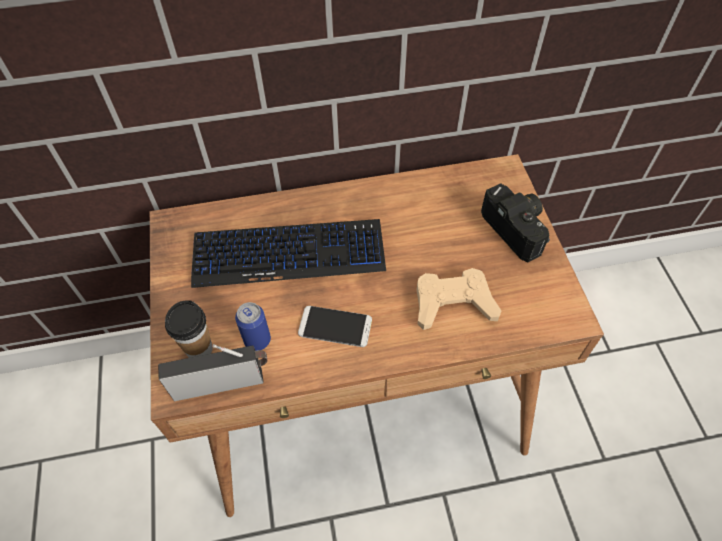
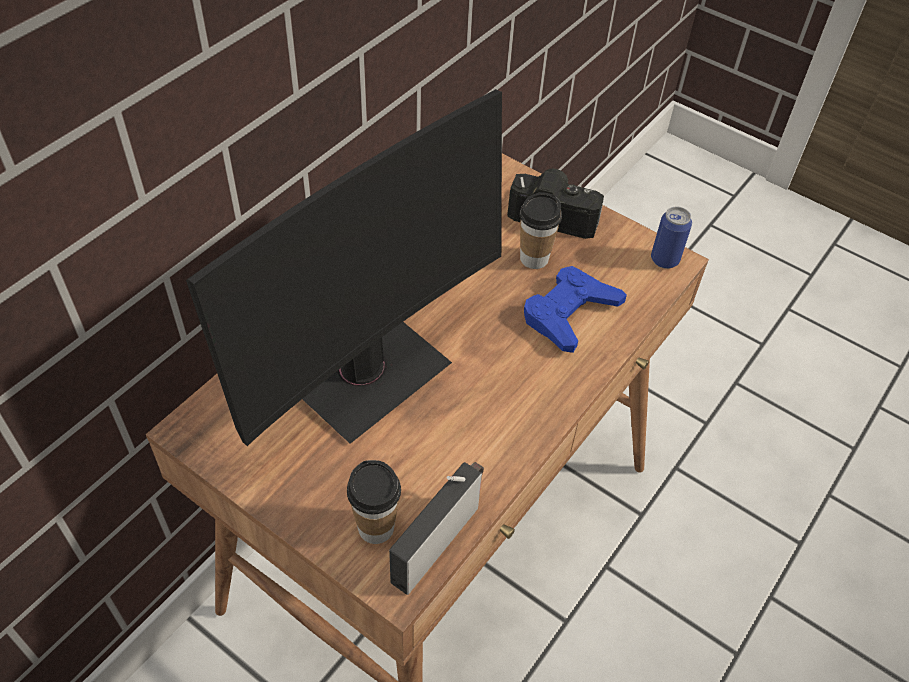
camera: 45 degrees left, 5 degrees down
keyboard [191,219,386,288] -> monitor [186,89,502,446]
can [235,302,271,351] -> can moved to [651,206,692,269]
phone [298,306,372,347] -> none
beige game controller [416,268,501,330] -> blue game controller [524,266,627,353]
none -> cup [520,192,562,269]

